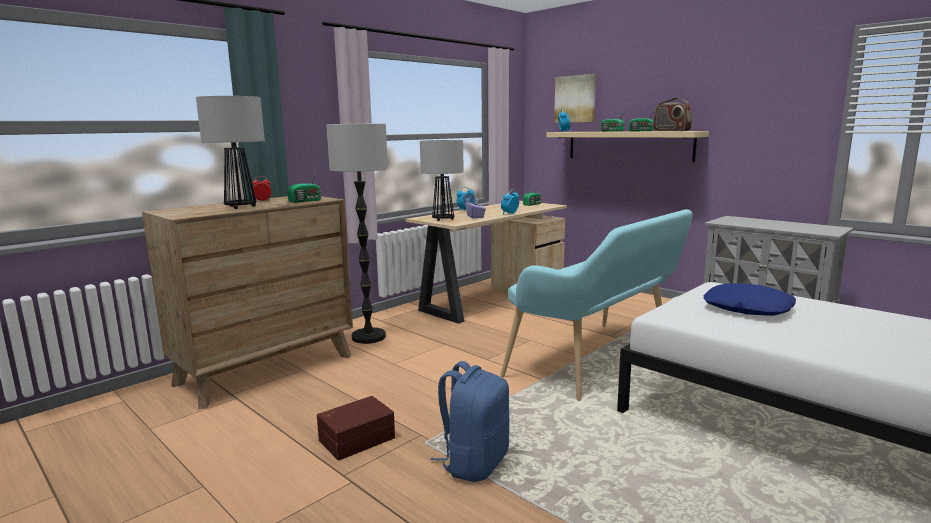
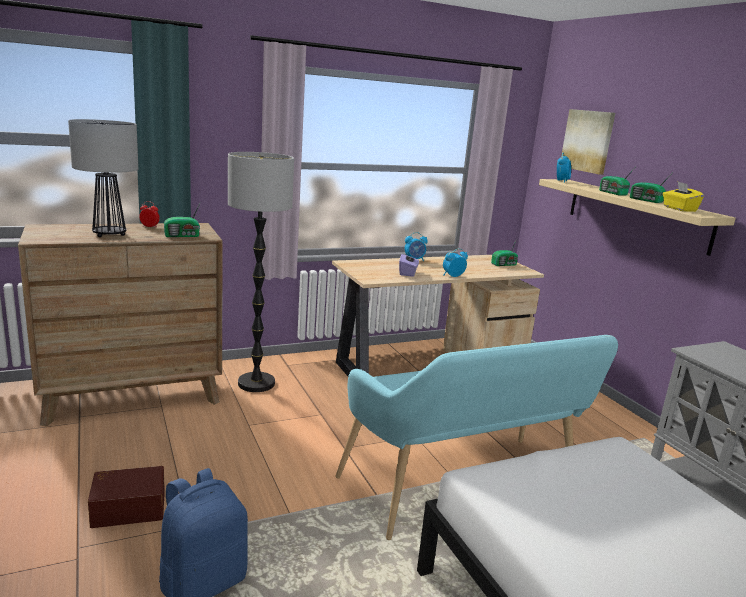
camera: 20 degrees right, 5 degrees up
table lamp [420,140,464,221] -> none
radio [653,97,692,131] -> yellow tissue box [663,182,704,212]
blue pillow [704,283,796,316] -> none

